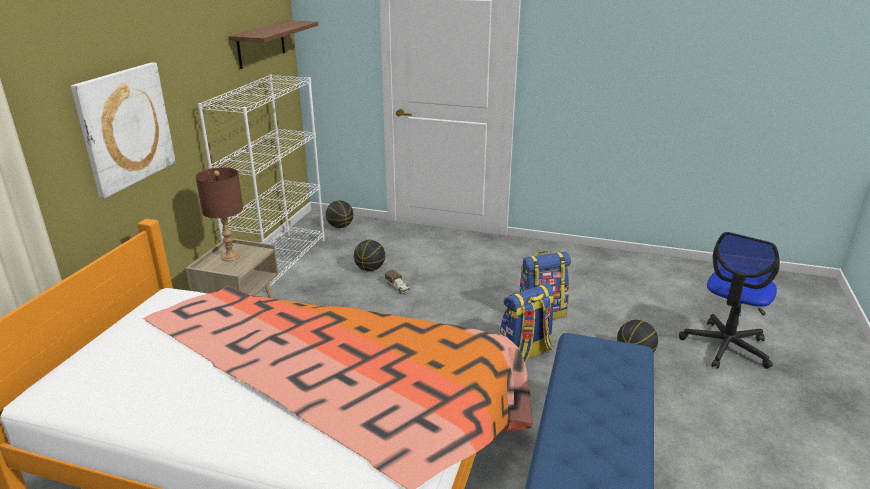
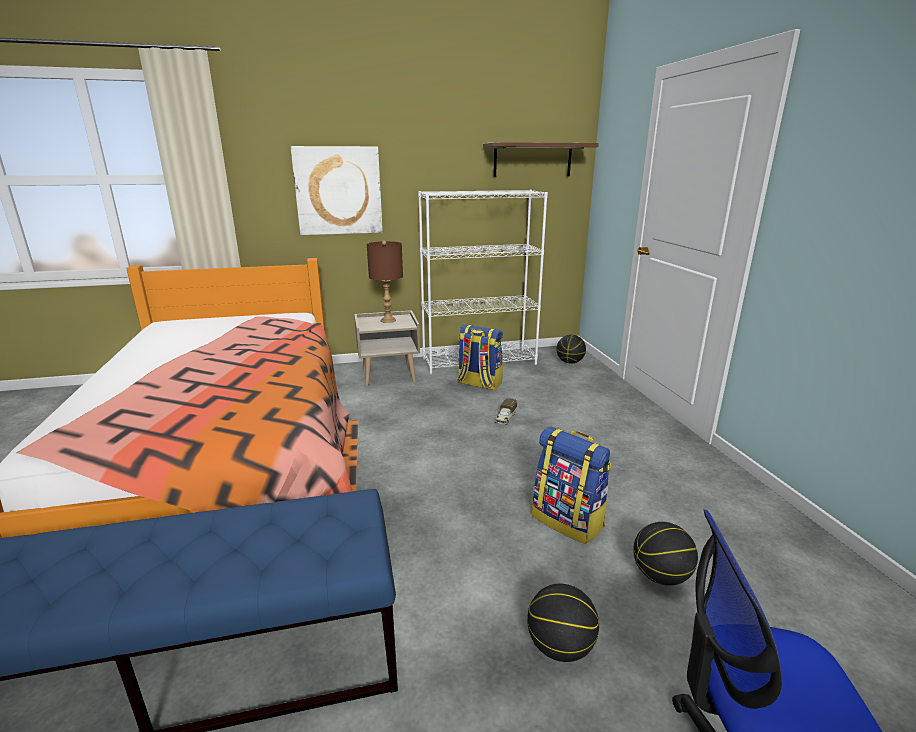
camera: 60 degrees right, 5 degrees down
basketball [354,240,385,271] -> basketball moved to [633,522,698,585]
backpack [499,283,555,363] -> backpack moved to [458,324,503,390]

